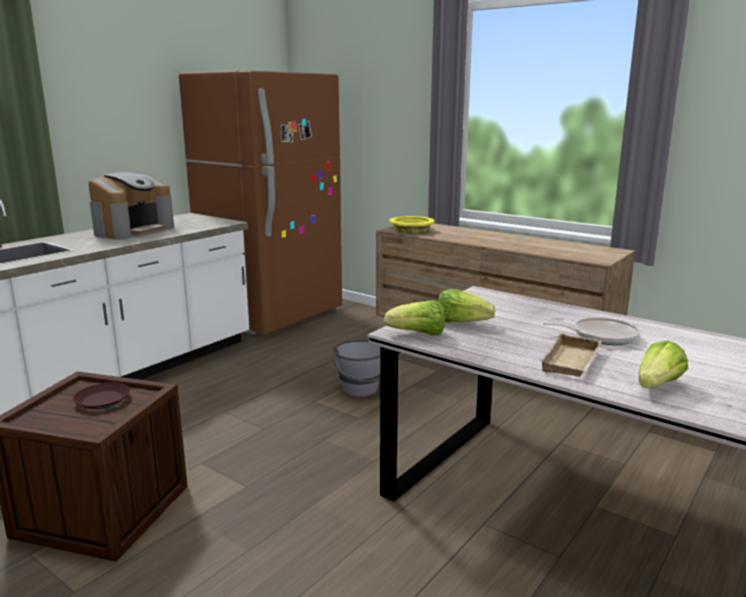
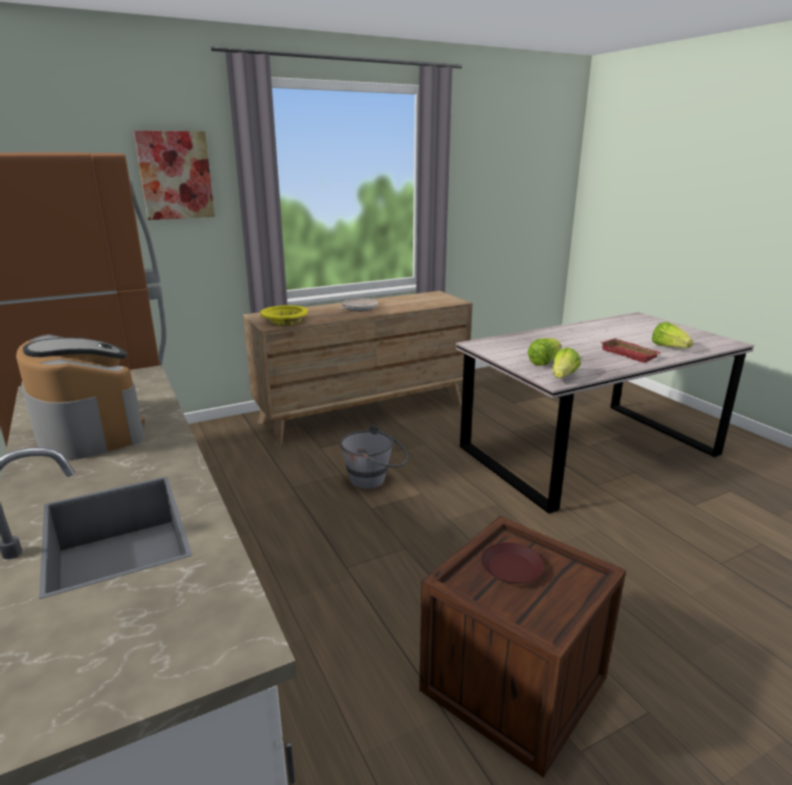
camera: 65 degrees left, 5 degrees up
beige tray [540,332,602,377] -> red tray [600,338,661,363]
frying pan [542,317,641,345] -> frying pan moved to [338,298,378,311]
none -> picture [134,131,215,220]

